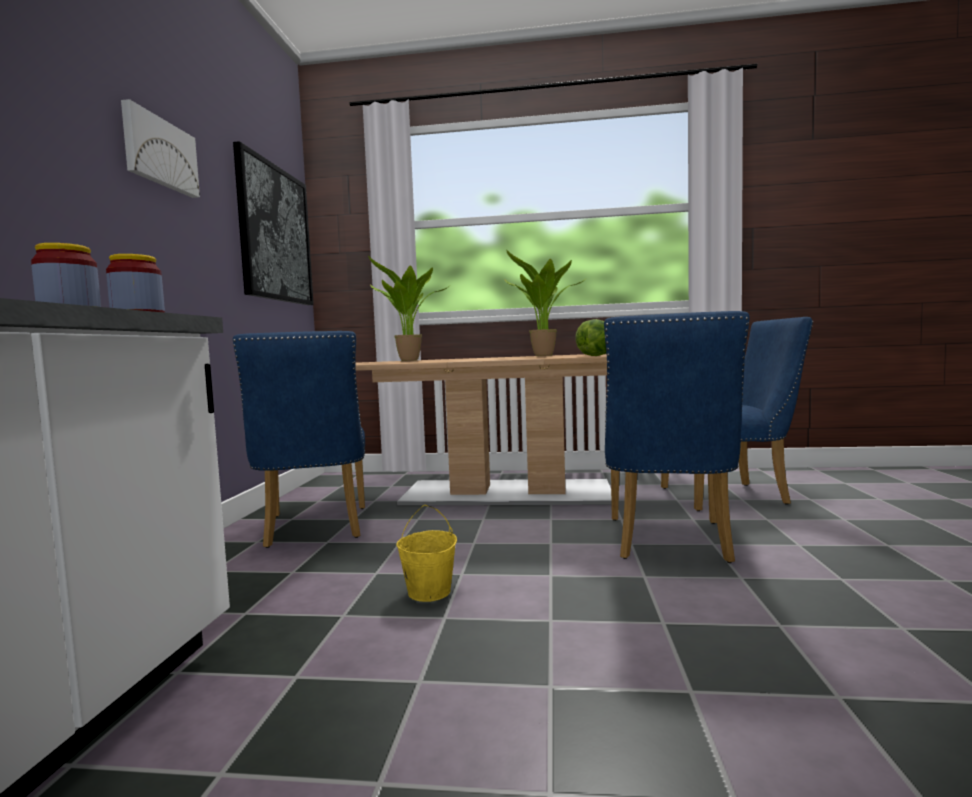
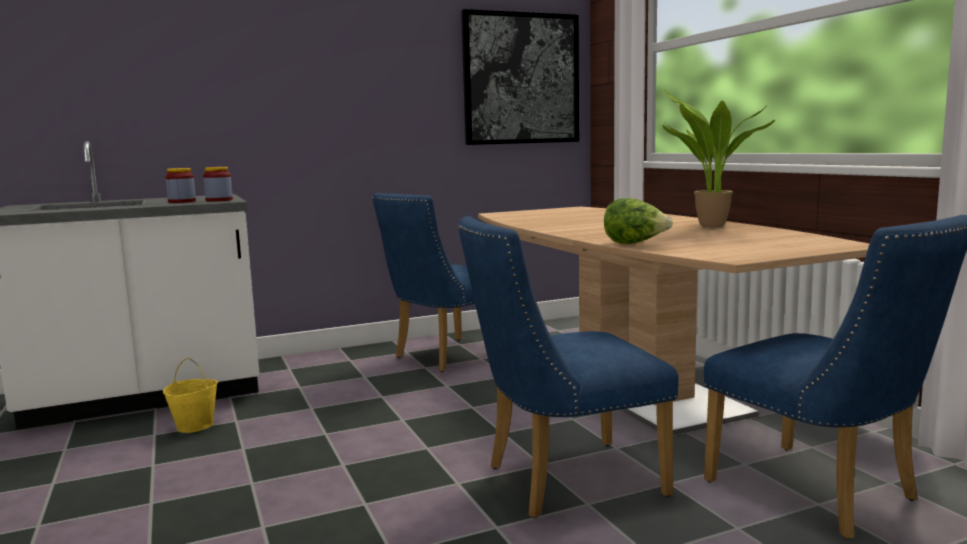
camera: 60 degrees right, 5 degrees up
picture [121,99,200,198] -> none
potted plant [368,256,448,361] -> none
yellow bucket [396,505,457,602] -> yellow bucket moved to [163,358,218,433]

